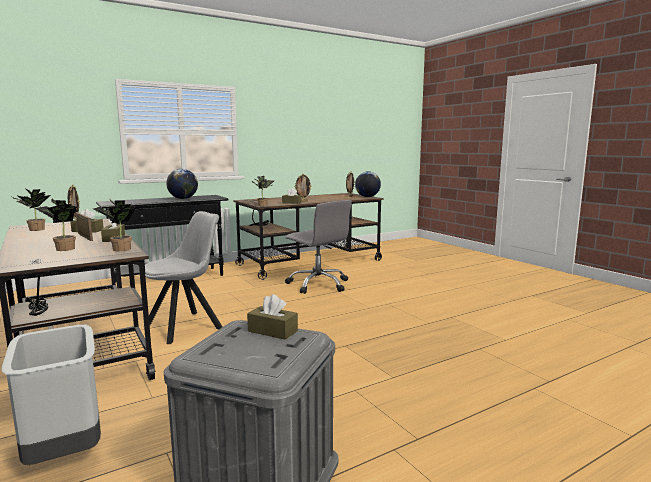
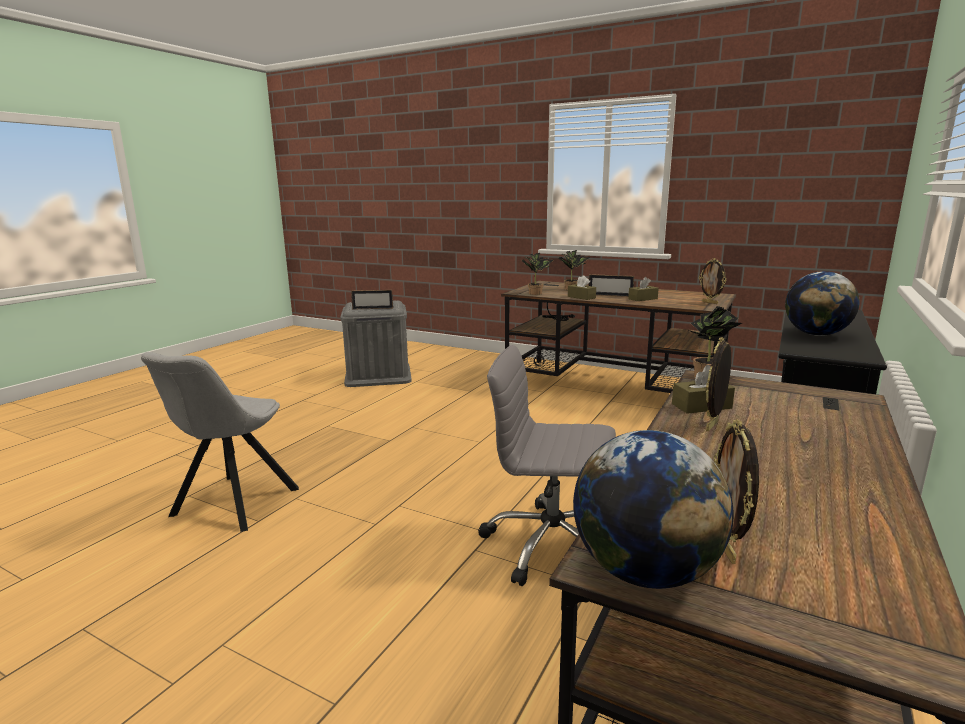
camera: 150 degrees right, 5 degrees up
grey trash can [2,325,101,465] -> none
potted plant [12,189,51,231] -> none
grey chair [145,211,222,344] -> grey chair moved to [141,352,299,532]
brown tissue box [247,294,298,340] -> picture frame [351,290,393,310]

